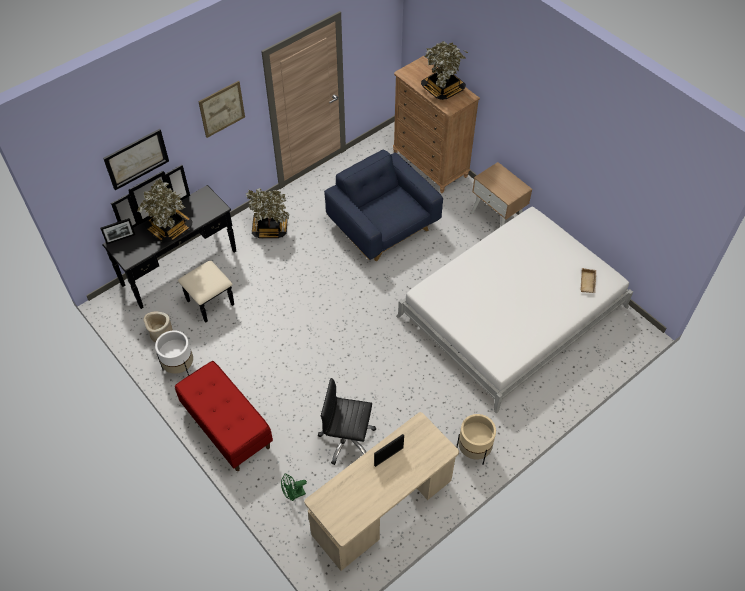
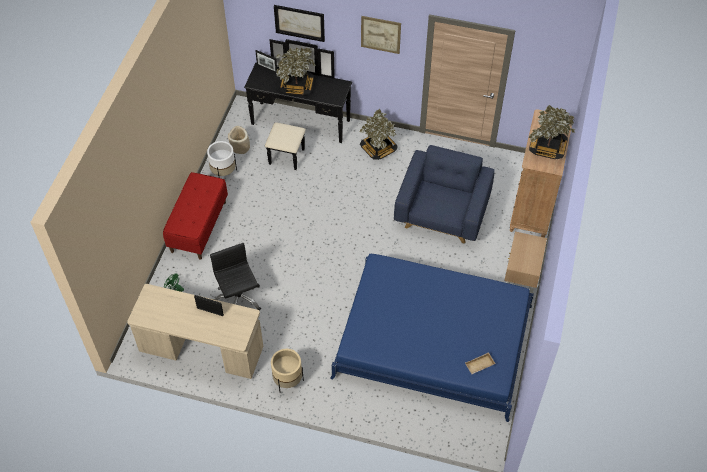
camera: 55 degrees right, 0 degrees up
white bed [396,207,633,414] -> blue bed [330,254,534,422]

